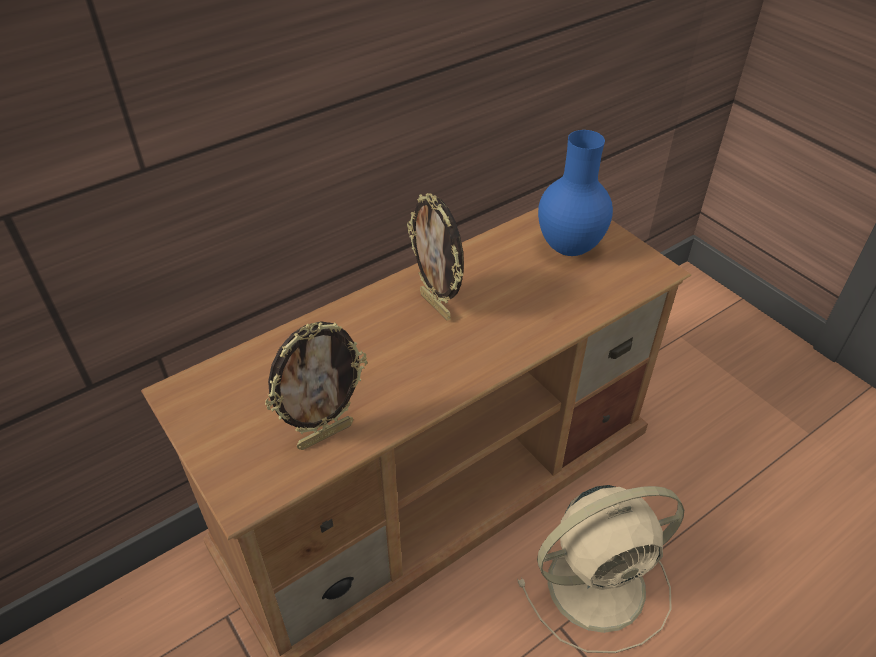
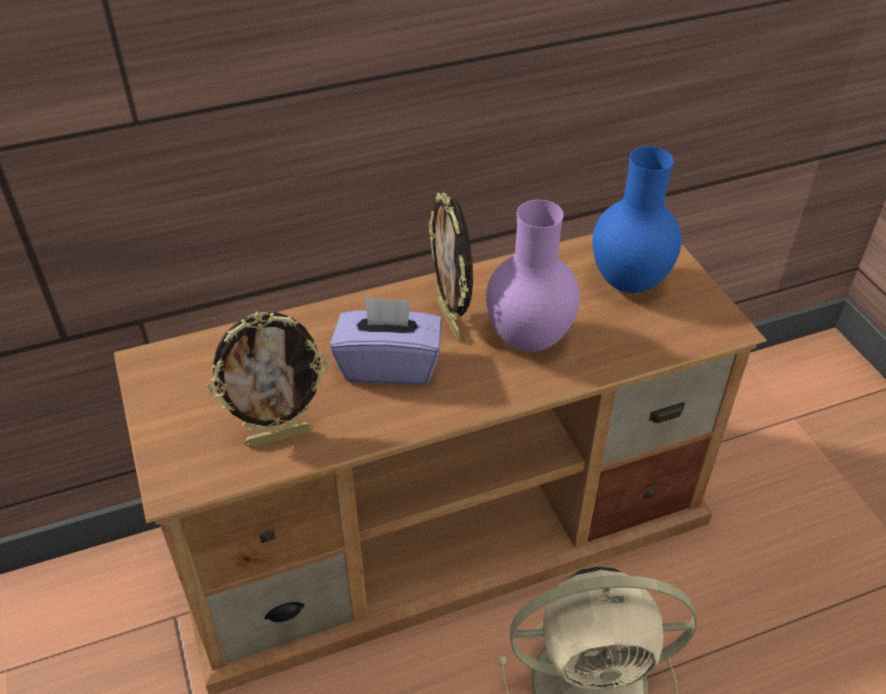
camera: 15 degrees right, 0 degrees up
none -> purple tissue box [330,297,442,385]
none -> purple vase [486,200,580,352]

